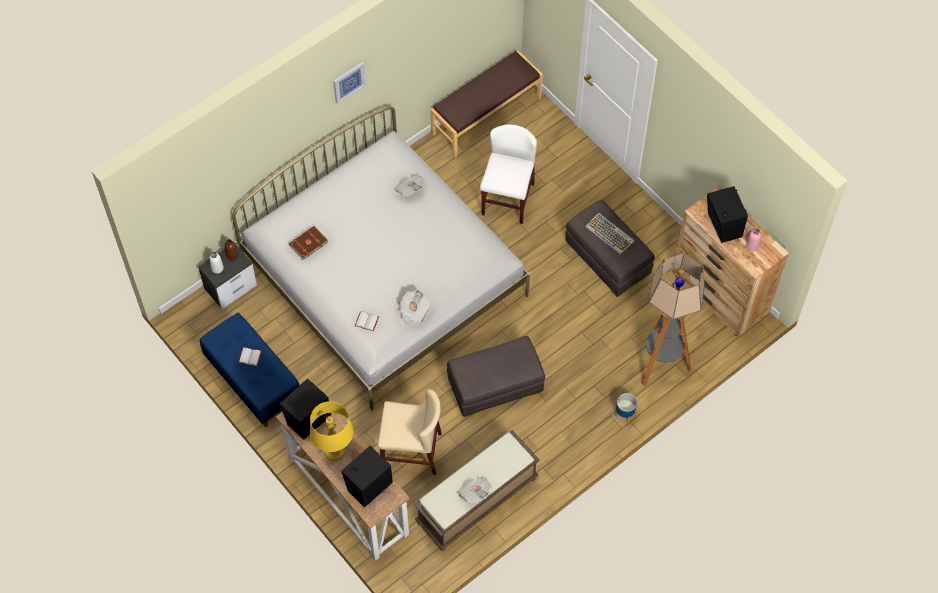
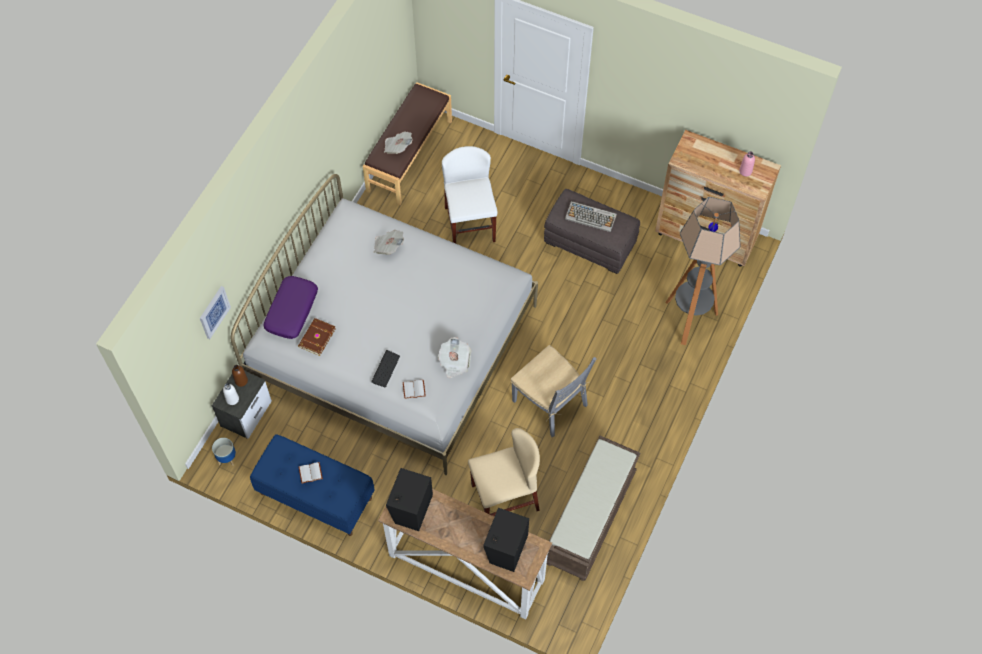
camera: 25 degrees left, 0 degrees up
yellow table lamp [310,401,353,461] -> none
picture [333,62,366,104] -> picture moved to [200,286,231,339]
grey ottoman [447,336,545,417] -> grey chair [511,345,597,437]
newspaper [457,477,492,504] -> newspaper moved to [384,131,413,154]
planter [615,393,637,423] -> planter moved to [212,438,236,466]
black speaker [707,186,748,243] -> none
none -> purple pillow [264,276,318,339]
none -> keyboard [371,350,400,387]

